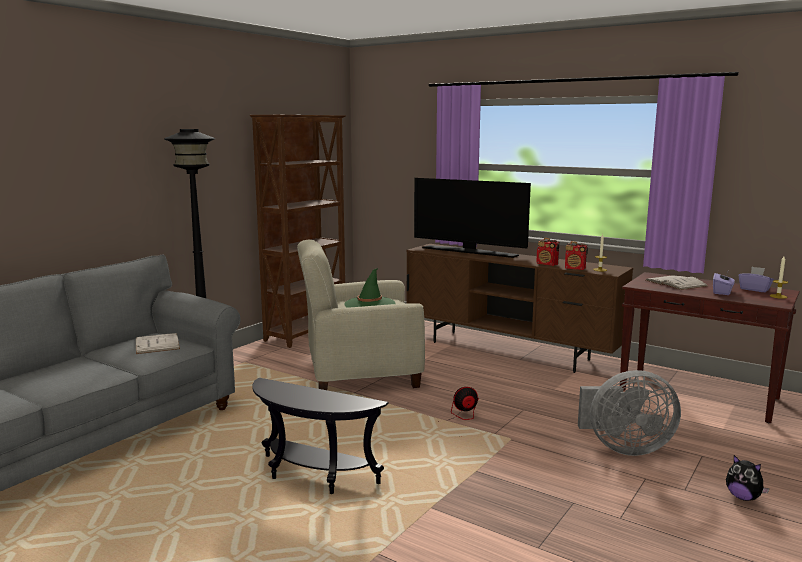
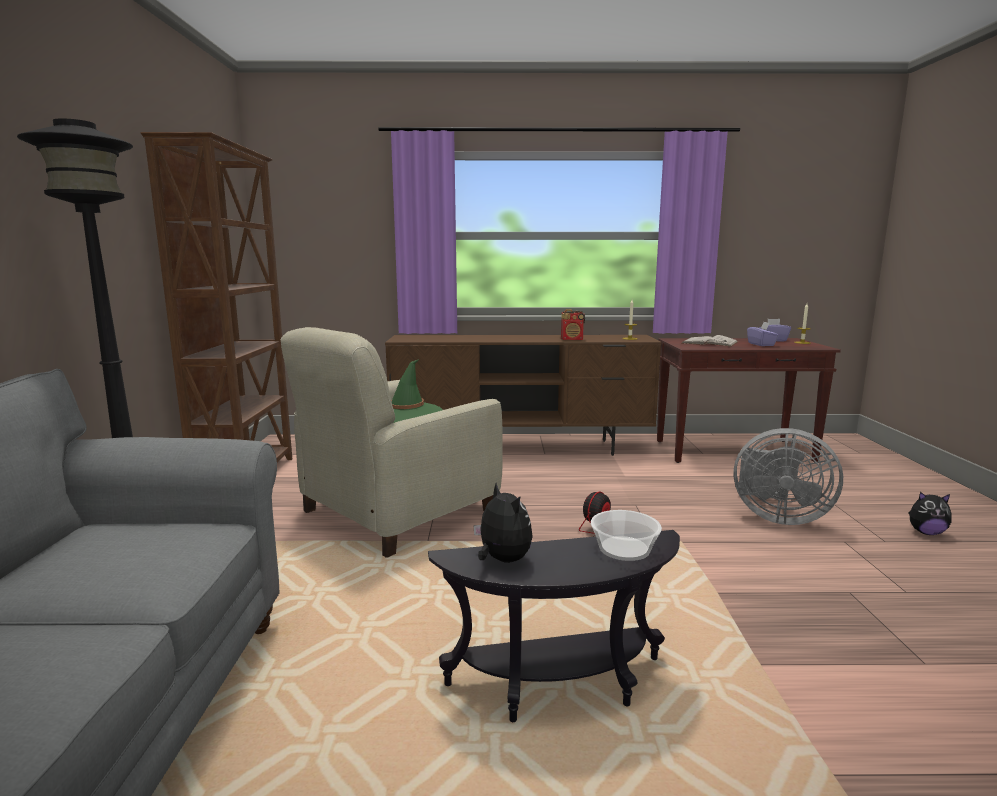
camera: 35 degrees left, 0 degrees up
white book [136,333,180,354] -> none
television [414,178,531,258] -> none
radio [565,241,588,270] -> none
grey fan [578,370,681,456] -> grey fan turned 60 degrees clockwise [734,428,843,525]
none -> plush toy [473,483,533,563]
none -> bowl [591,510,662,561]

